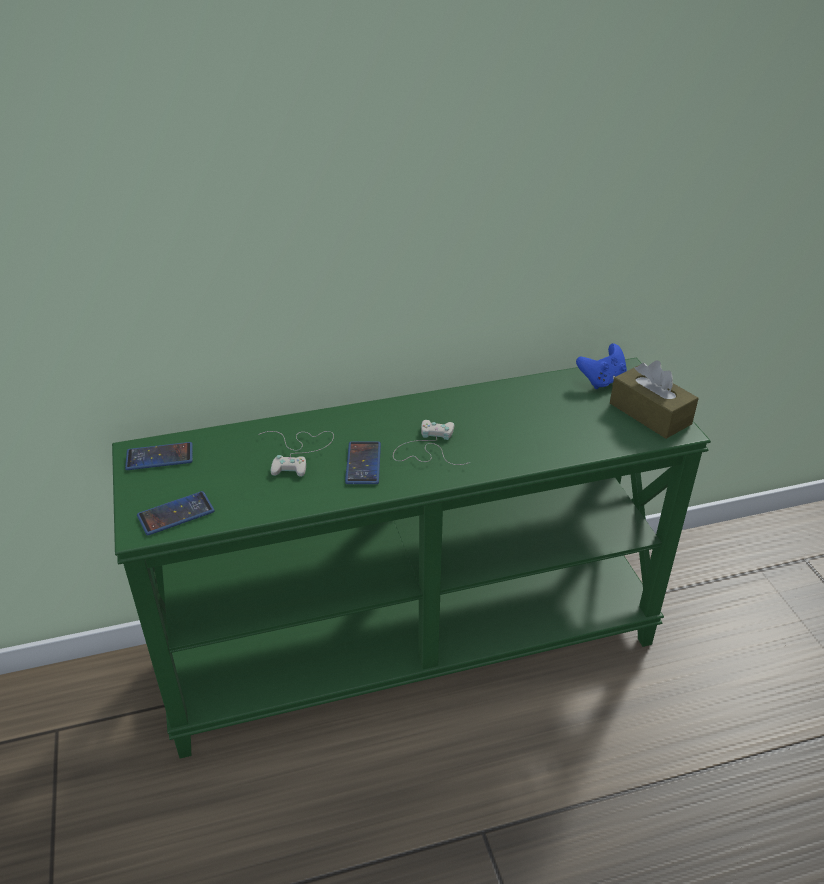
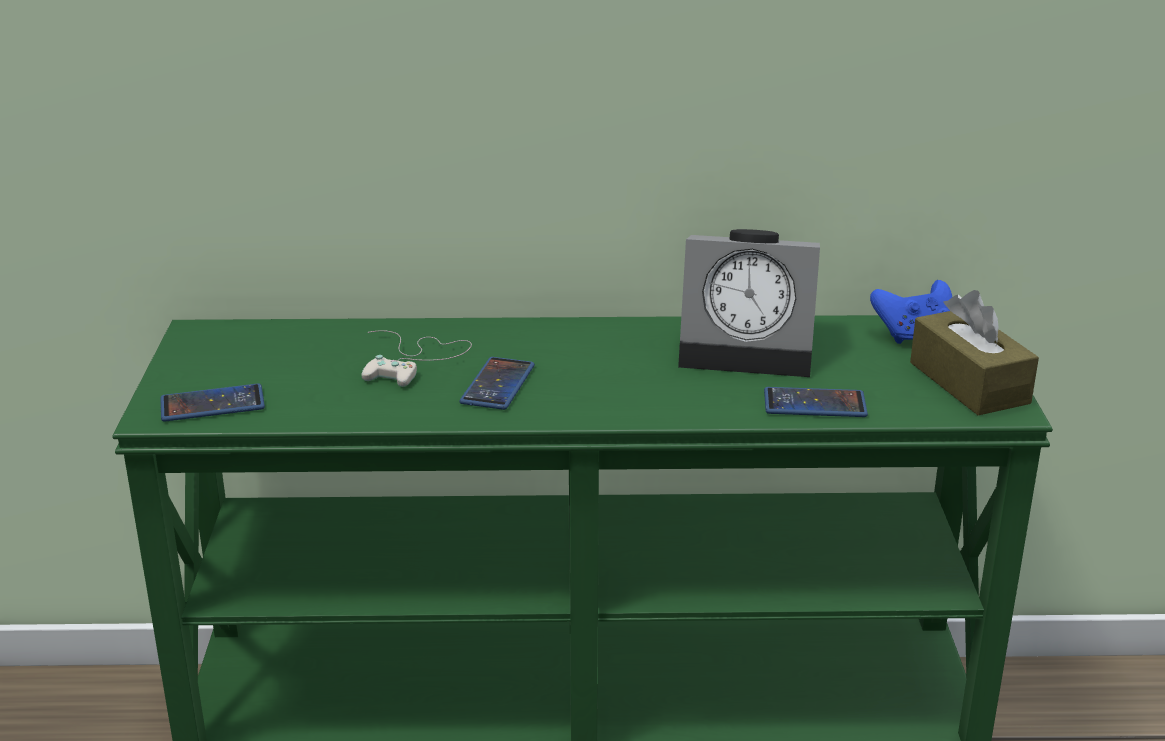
camera: 15 degrees right, 10 degrees down
phone [125,442,193,470] -> phone moved to [764,387,868,417]
white game controller [393,420,470,465] -> none
none -> alarm clock [678,229,820,377]

